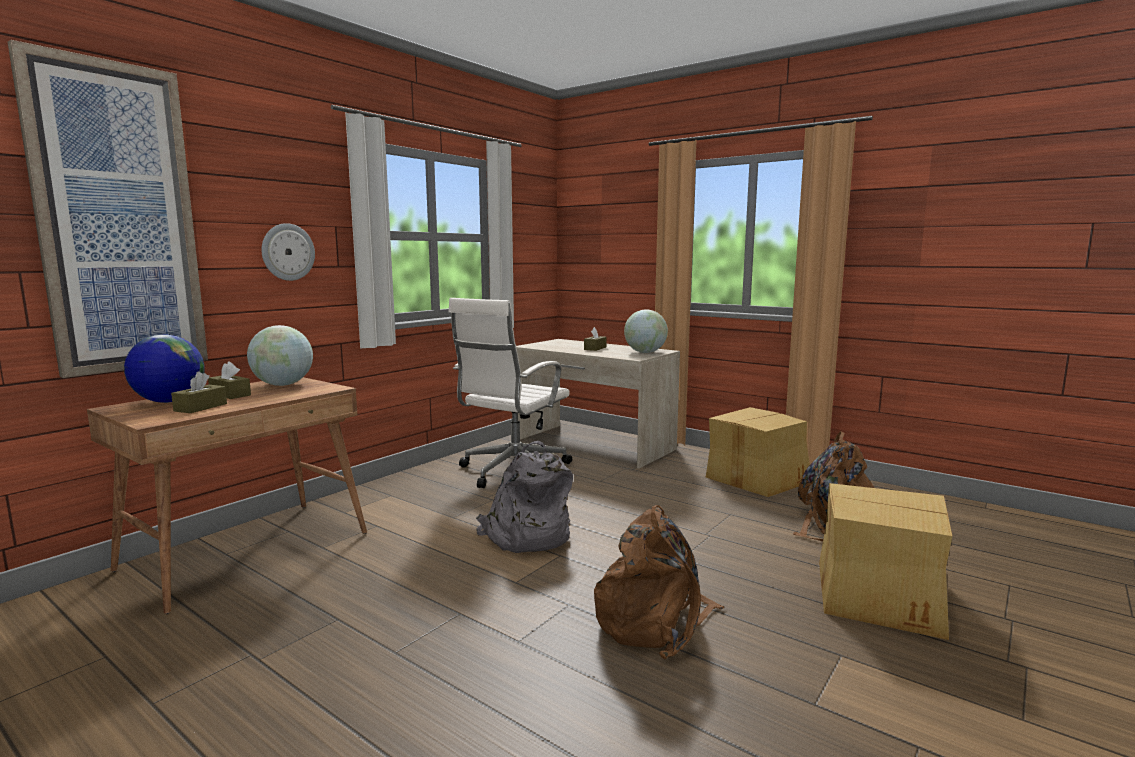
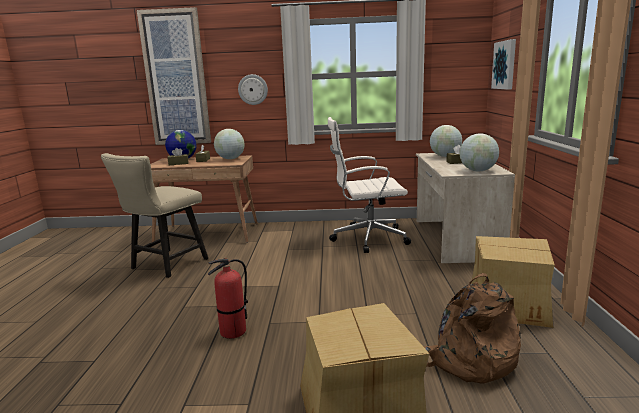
camera: 55 degrees right, 5 degrees up
grey backpack [476,441,573,553] -> none
brown backpack [594,505,724,659] -> fire extinguisher [208,258,248,339]
none -> beige chair [101,153,208,278]
none -> globe [430,125,462,157]
none -> picture [491,39,516,89]

